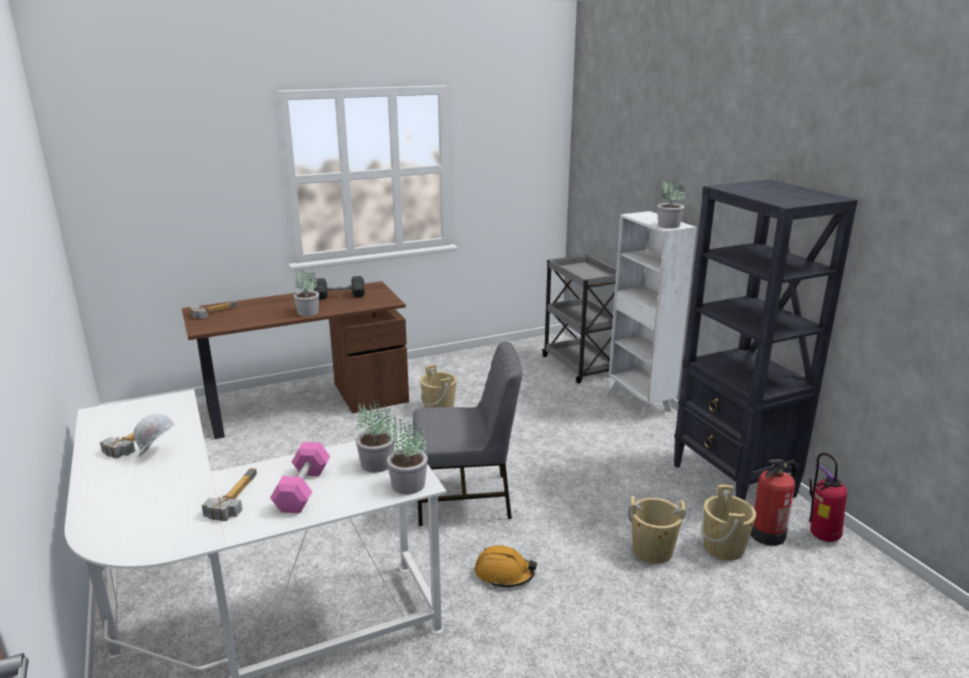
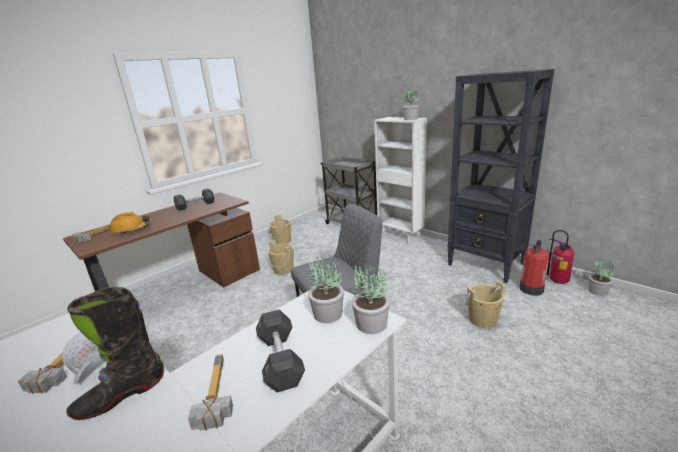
camera: 20 degrees left, 0 degrees up
pink dumbbell [270,442,330,513] -> grey dumbbell [256,310,305,392]
potted plant [293,270,319,316] -> potted plant moved to [588,259,615,296]
orange hard hat [475,545,537,588] -> orange hard hat moved to [110,212,150,235]
beige bucket [701,485,756,561] -> beige bucket moved to [269,215,291,244]
none -> black boot [66,287,164,420]

